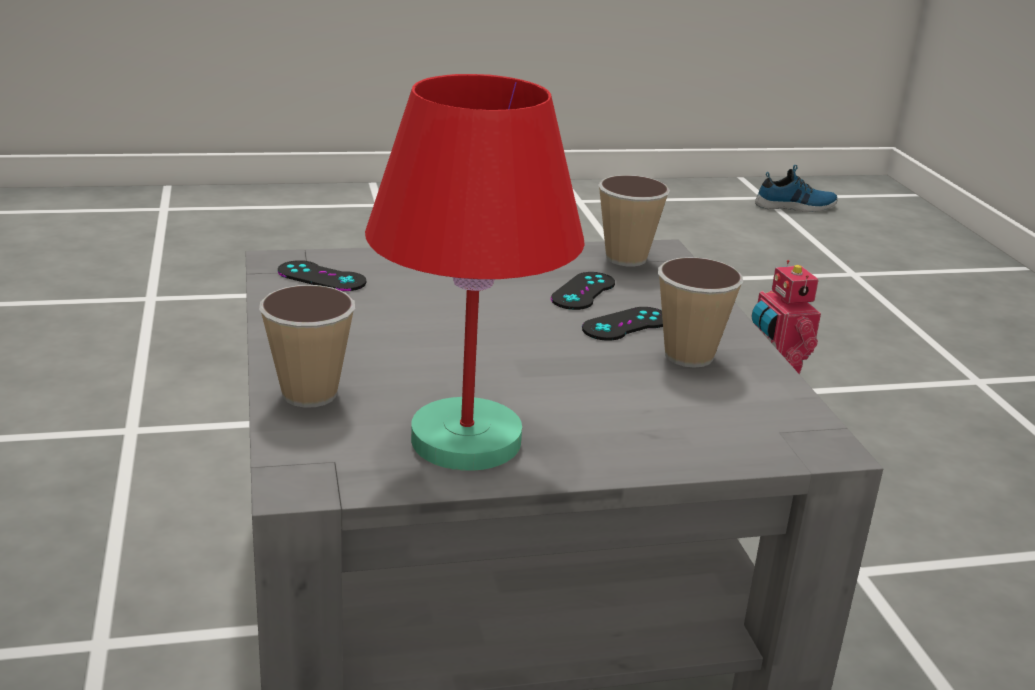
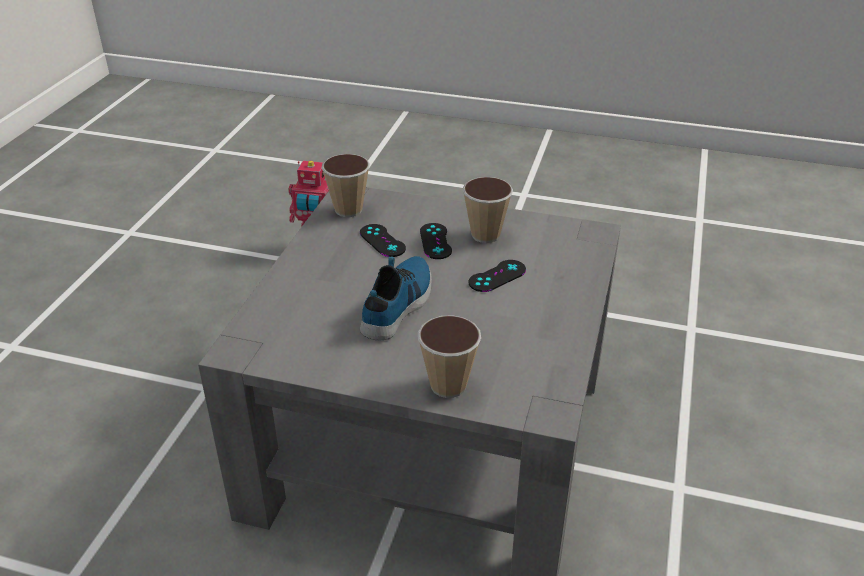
camera: 60 degrees left, 10 degrees up
black game controller [278,260,366,291] -> black game controller moved to [469,260,526,292]
red table lamp [365,74,585,471] -> none
shoe [755,165,838,212] -> shoe moved to [360,256,432,341]

